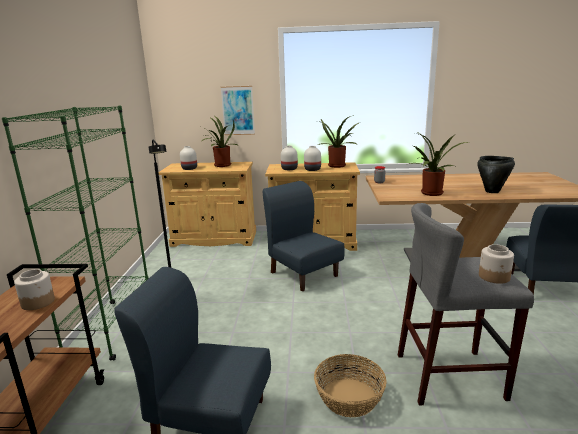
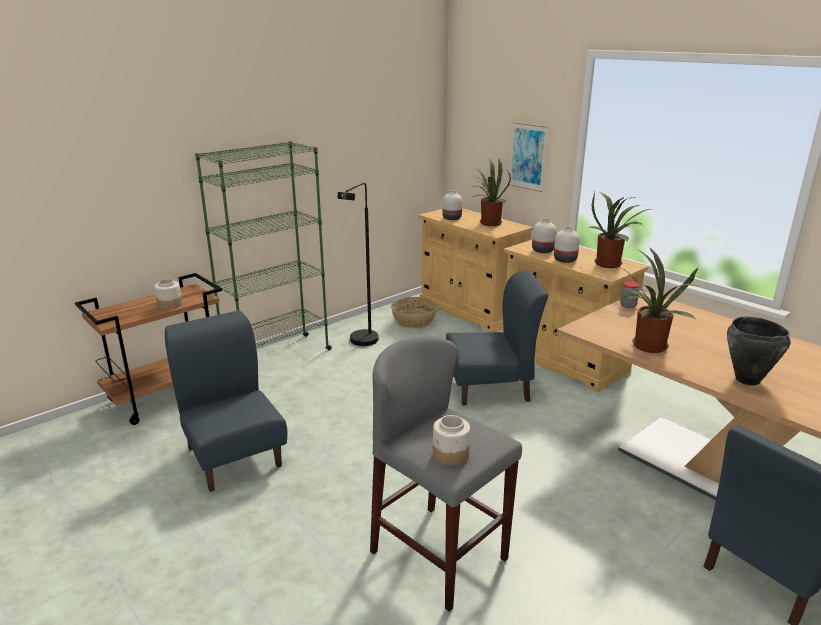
camera: 45 degrees right, 5 degrees up
blue chair [263,181,345,292] -> blue chair turned 75 degrees clockwise [446,270,548,405]
basket [314,354,386,417] -> basket moved to [391,297,437,328]

